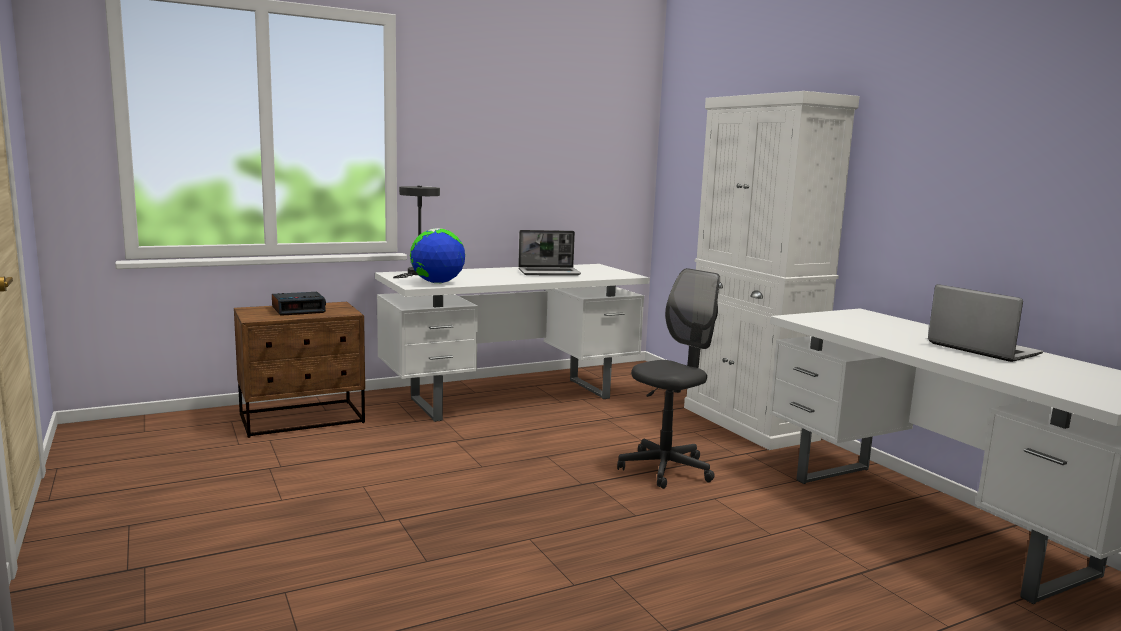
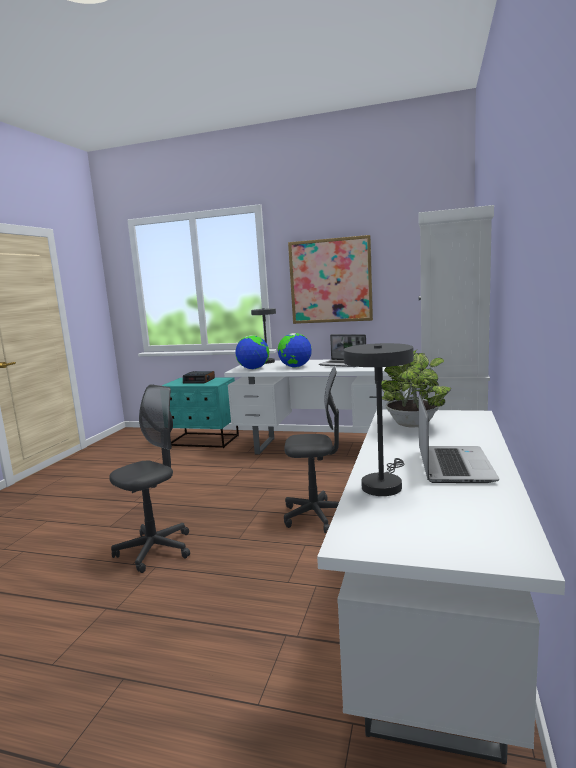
camera: 45 degrees right, 0 degrees up
brown nightstand [234,302,365,438] -> turquoise nightstand [162,377,239,448]
none -> grey office chair [109,384,190,573]
none -> globe [278,333,312,368]
none -> picture [288,235,373,324]
none -> grey table lamp [343,343,414,496]
none -> potted plant [381,350,451,428]

